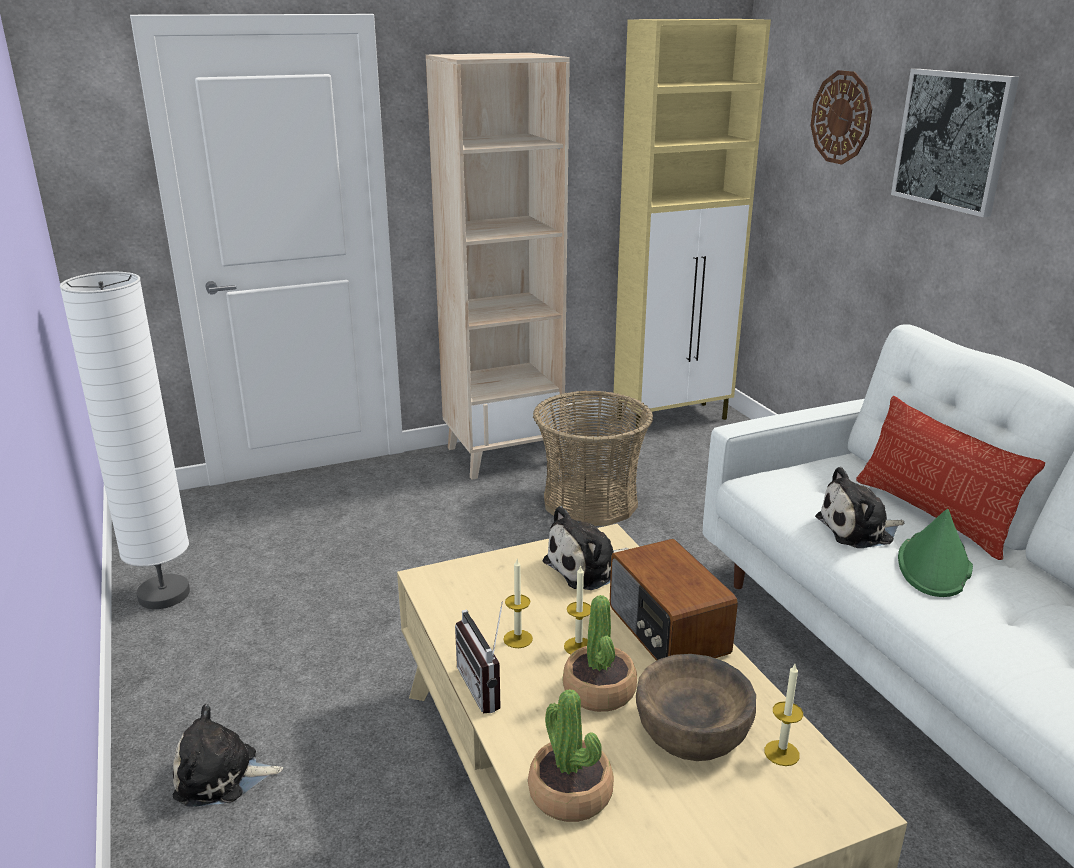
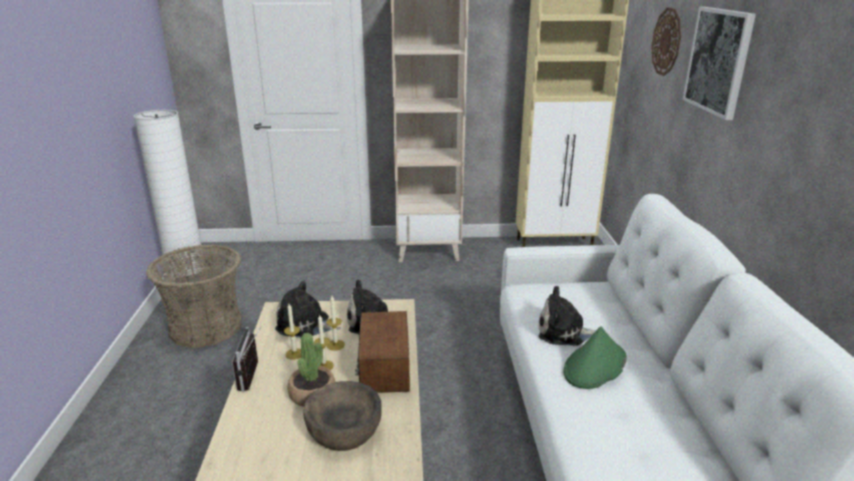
camera: 20 degrees right, 0 degrees up
plush toy [173,704,283,807] -> plush toy moved to [275,281,341,338]
potted plant [528,689,614,822] -> none
basket [533,390,653,526] -> basket moved to [146,244,242,348]
candle [764,664,803,766] -> candle moved to [326,296,345,351]
pillow [856,396,1045,560] -> none

